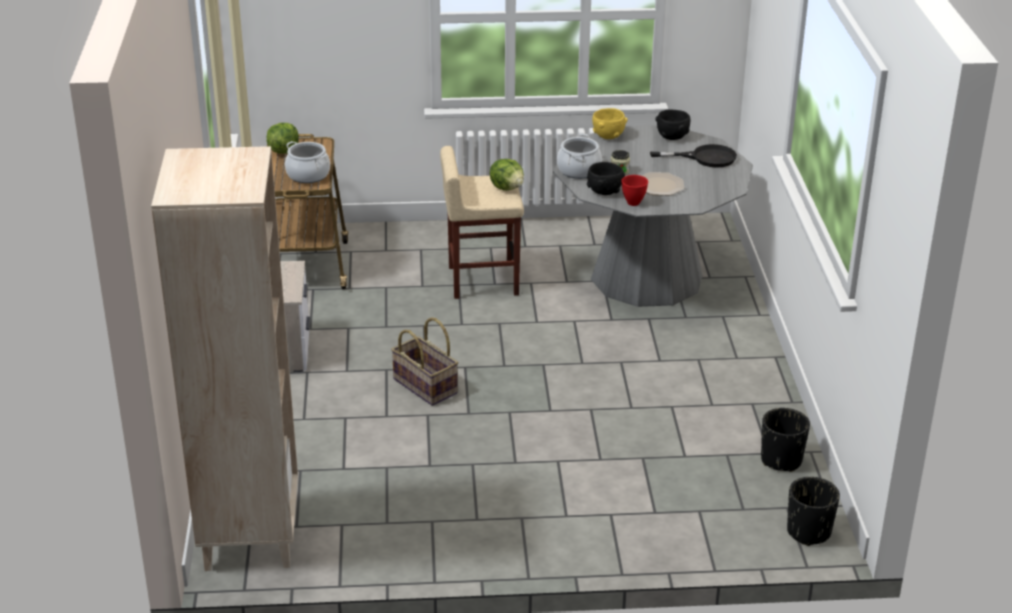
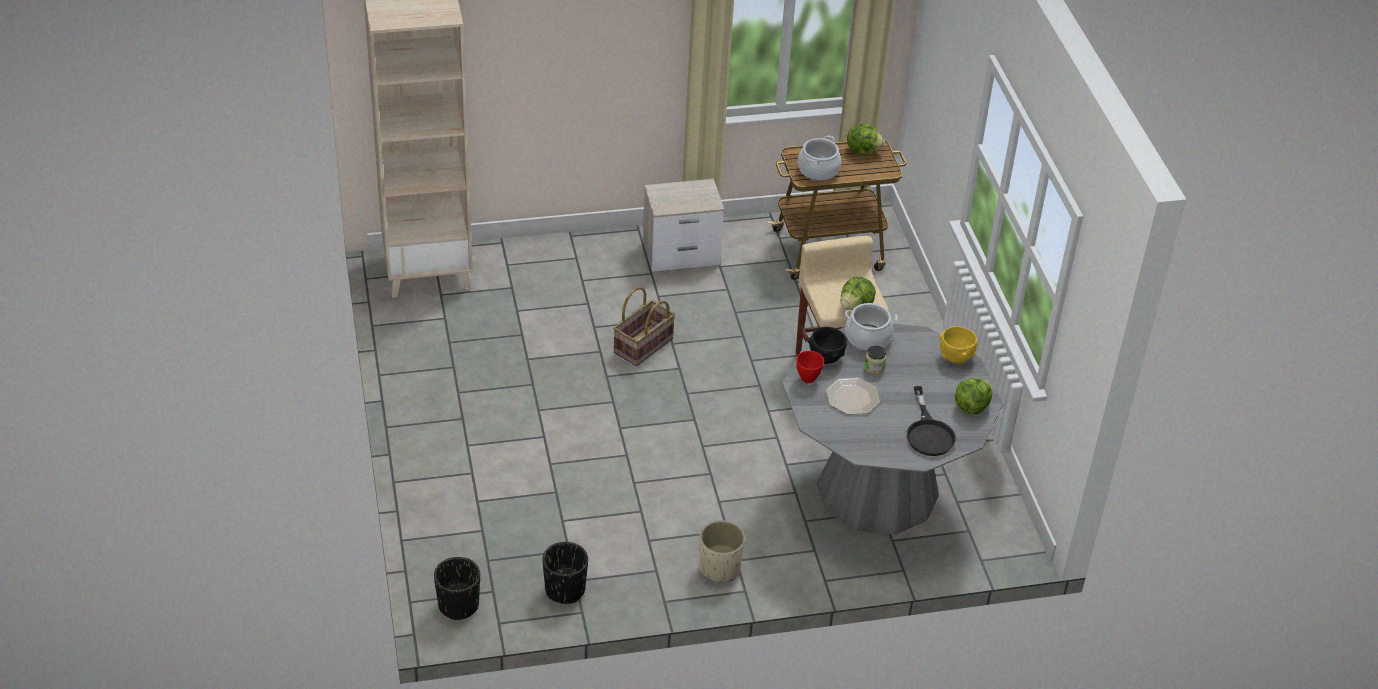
camera: 80 degrees right, 10 degrees up
black bowl [655,109,690,140] -> lettuce [955,378,992,414]
none -> beige planter [699,520,745,582]

